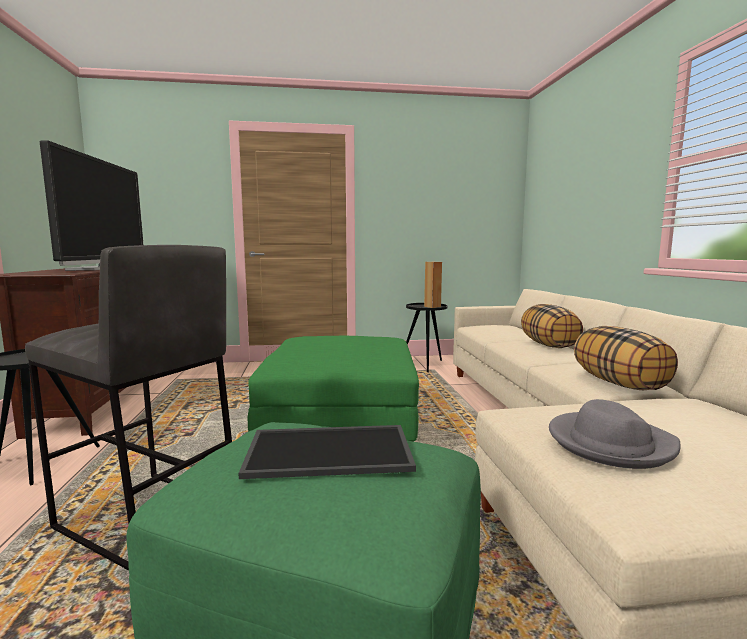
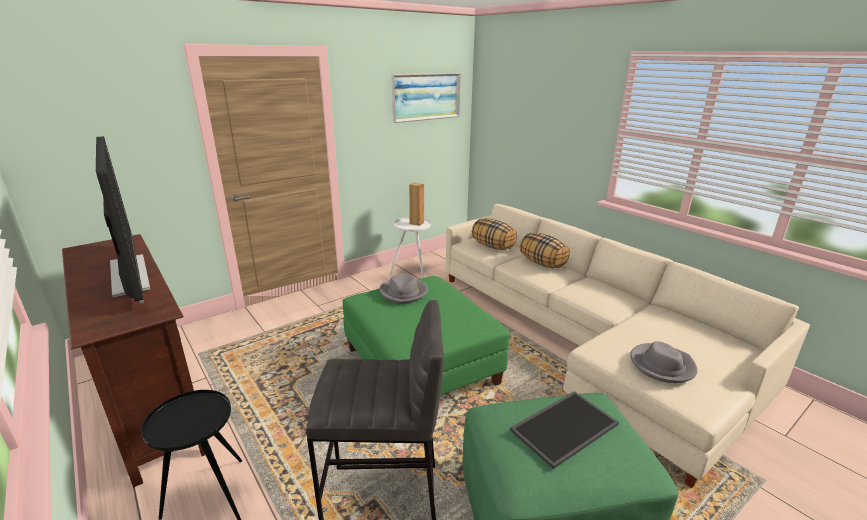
camera: 30 degrees left, 15 degrees up
black side table [406,303,448,372] -> white side table [390,217,431,278]
pillow [574,326,678,390] -> pillow moved to [472,218,517,250]
none -> grey hat [380,274,428,304]
none -> picture [391,73,461,123]

